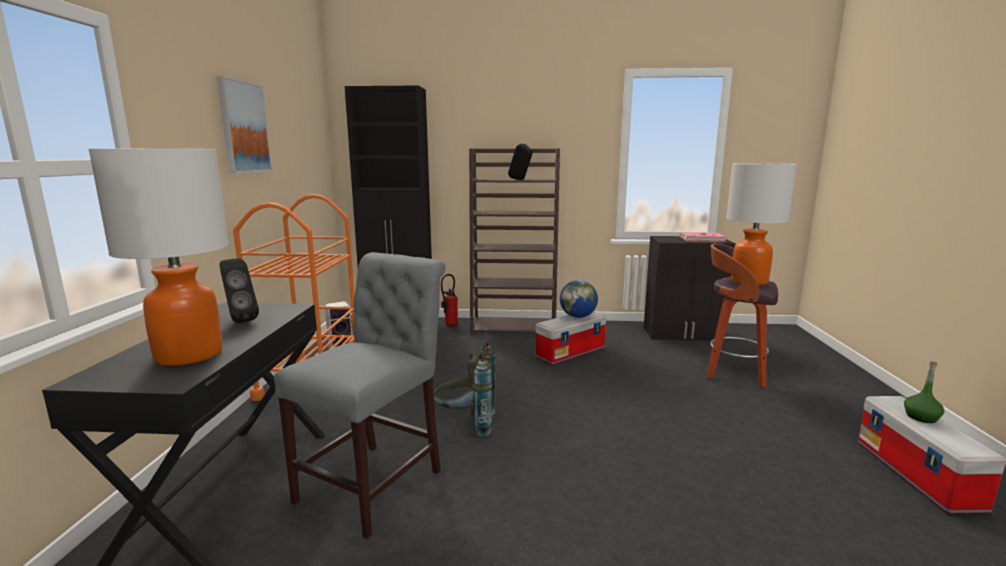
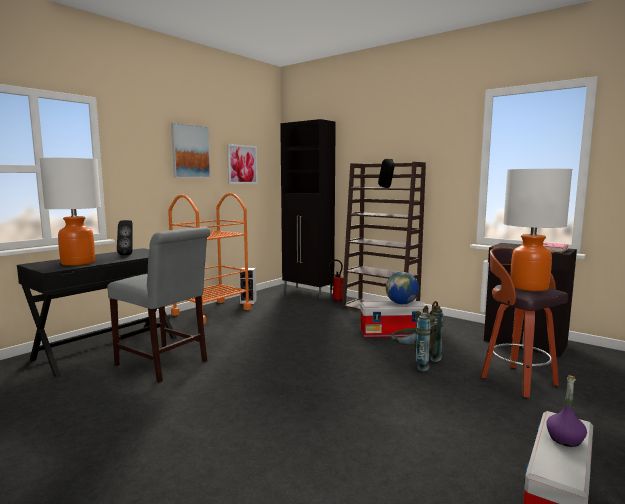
camera: 35 degrees right, 5 degrees down
grey chair [274,252,446,539] -> grey chair turned 60 degrees clockwise [107,227,210,383]
grey backpack [434,341,496,437] -> grey backpack moved to [391,301,443,371]
green bottle [904,361,944,423] -> purple bottle [546,375,587,447]
none -> picture [227,144,258,184]

